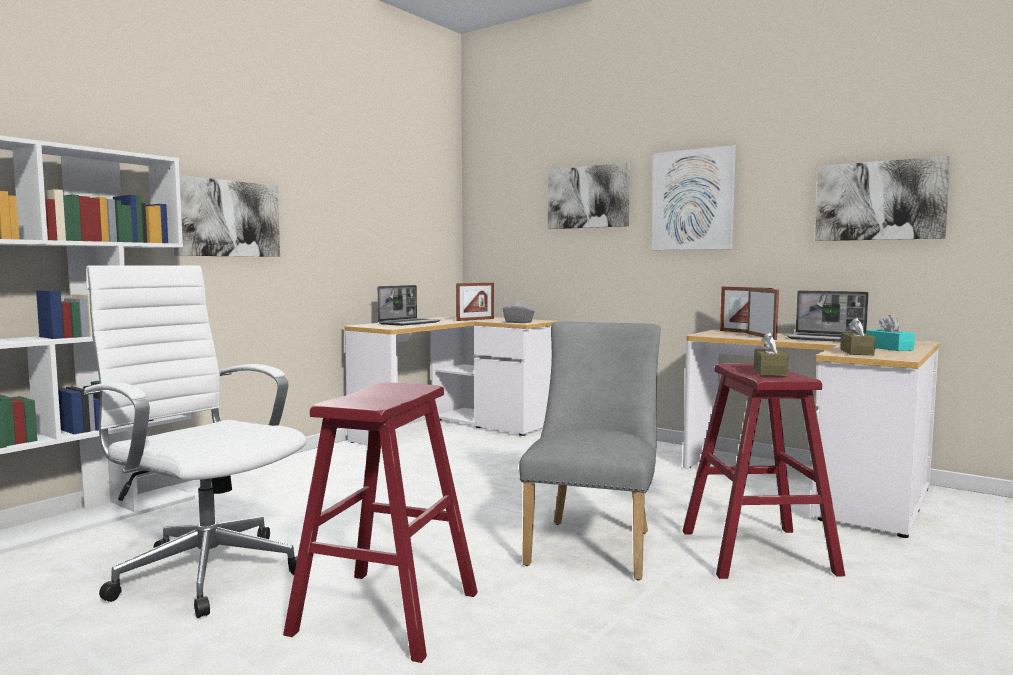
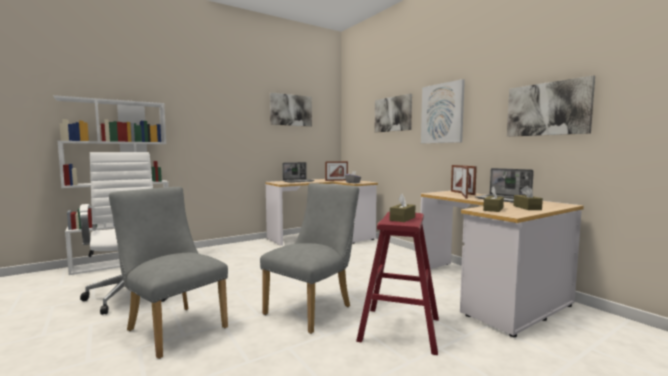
camera: 20 degrees right, 0 degrees up
picture [174,175,280,257] -> picture moved to [270,93,312,127]
red stool [283,382,478,663] -> grey chair [109,187,228,359]
turquoise tissue box [866,315,915,351] -> brown tissue box [513,185,543,210]

